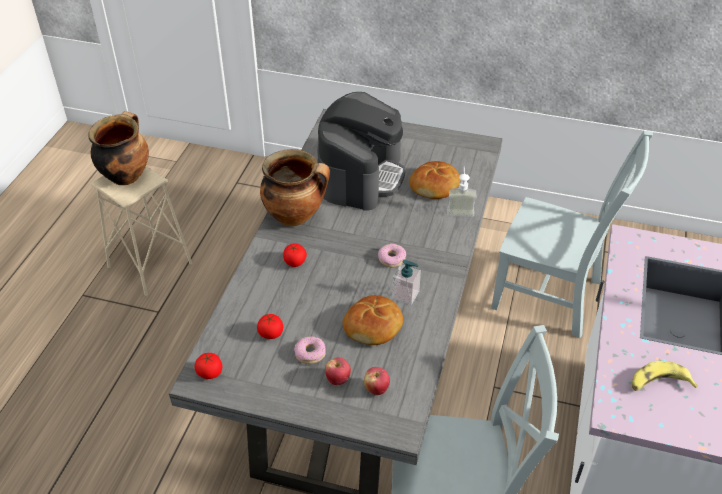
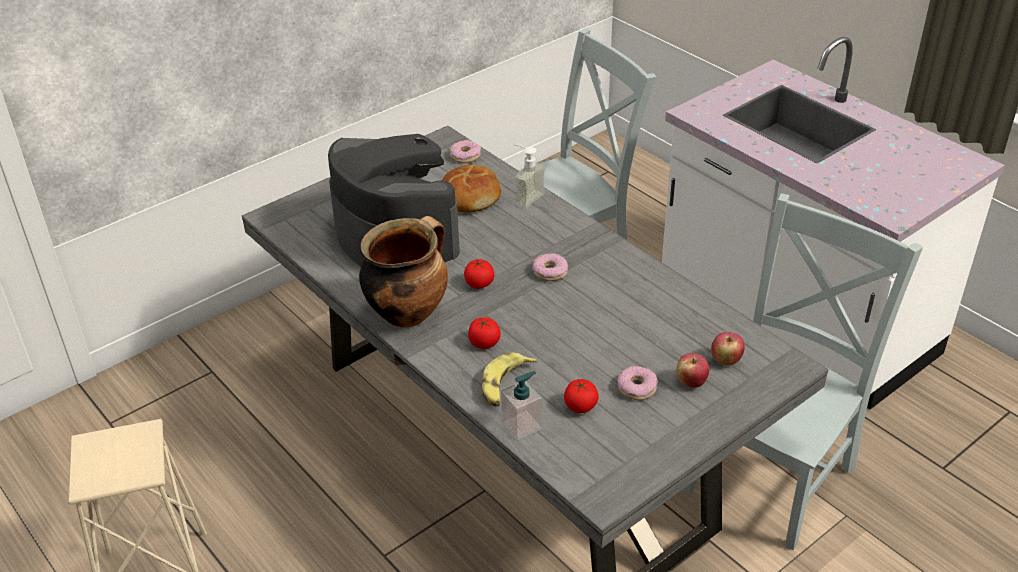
camera: 55 degrees left, 5 degrees down
cooking pot [88,111,149,185] -> none
tomato [194,353,222,379] -> tomato moved to [464,259,494,289]
bread [343,295,403,345] -> none
soap dispenser [392,260,421,305] -> soap dispenser moved to [501,371,543,440]
banana [632,361,698,391] -> banana moved to [482,352,537,407]
none -> donut [450,140,481,163]

